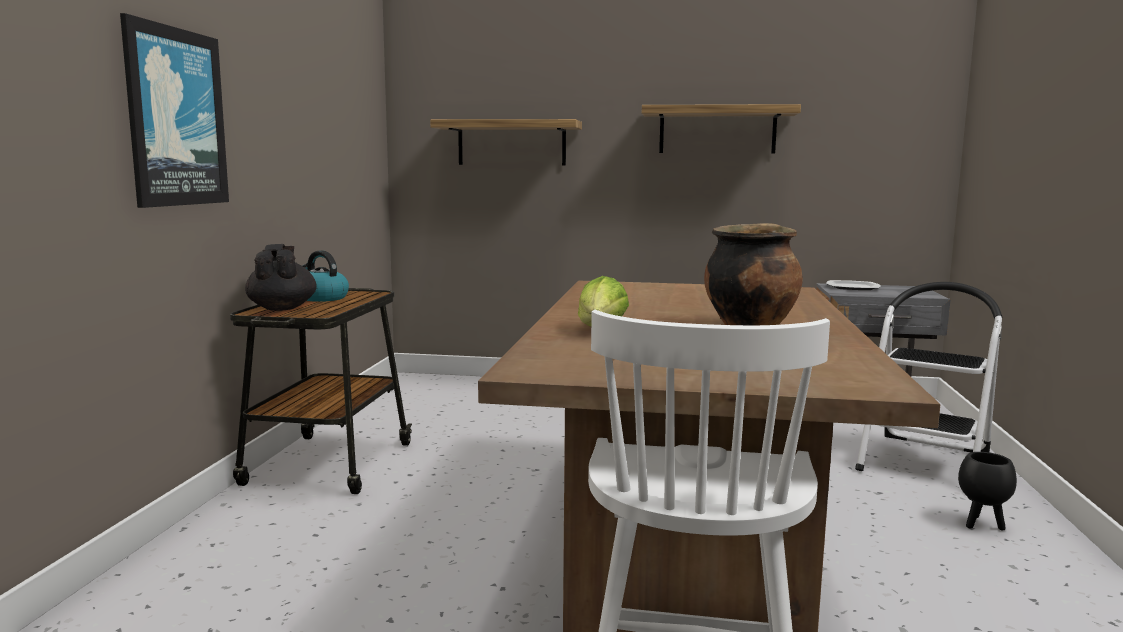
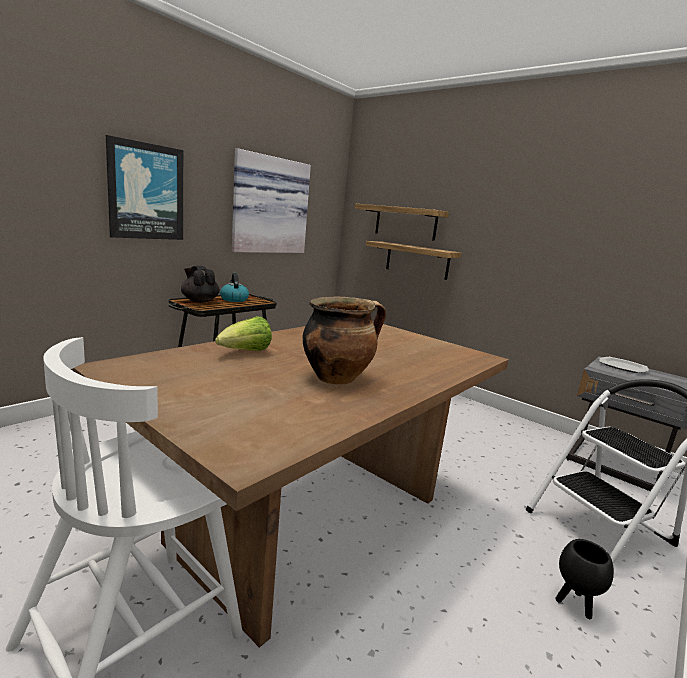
camera: 30 degrees right, 5 degrees up
black teapot [245,244,317,311] -> black teapot turned 60 degrees counterclockwise [181,266,220,303]
shelf [642,104,801,154] -> shelf moved to [366,241,461,280]
none -> picture [232,148,311,253]

